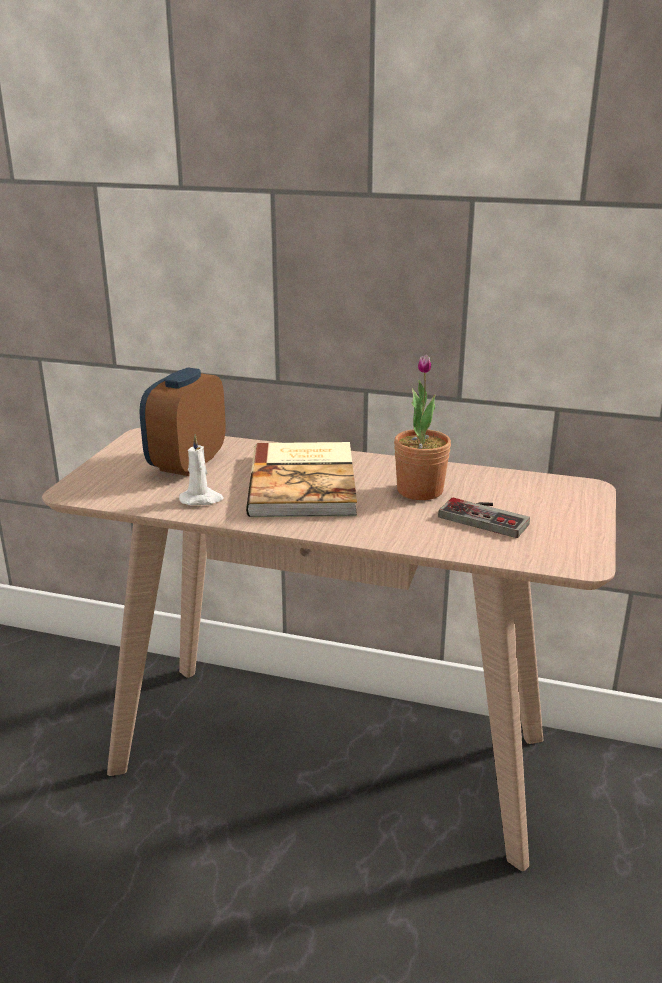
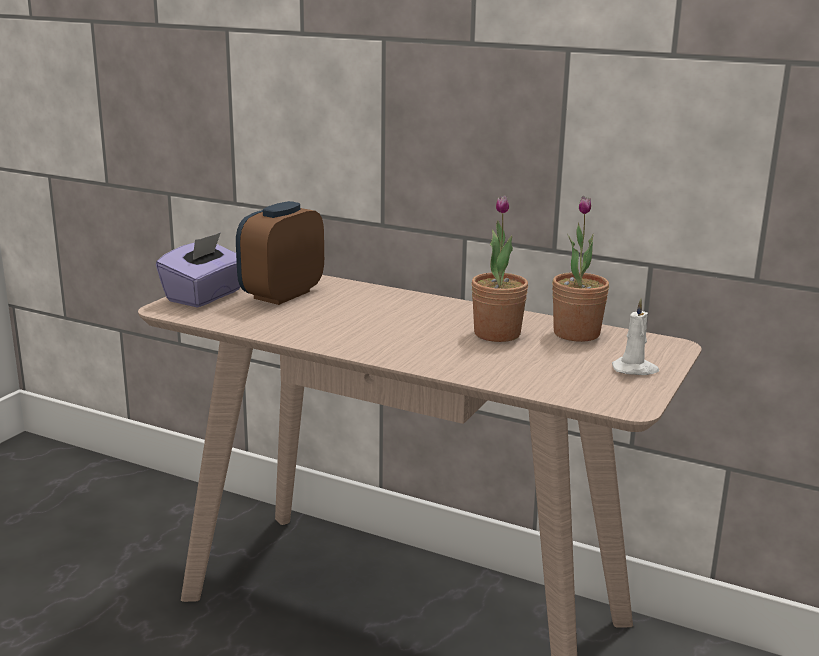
camera: 10 degrees right, 5 degrees down
white candle [179,434,223,505] -> white candle moved to [612,298,659,375]
book [246,442,357,518] -> none
game controller [438,498,530,538] -> none
none -> purple tissue box [156,232,240,308]
none -> potted plant [552,196,609,342]

